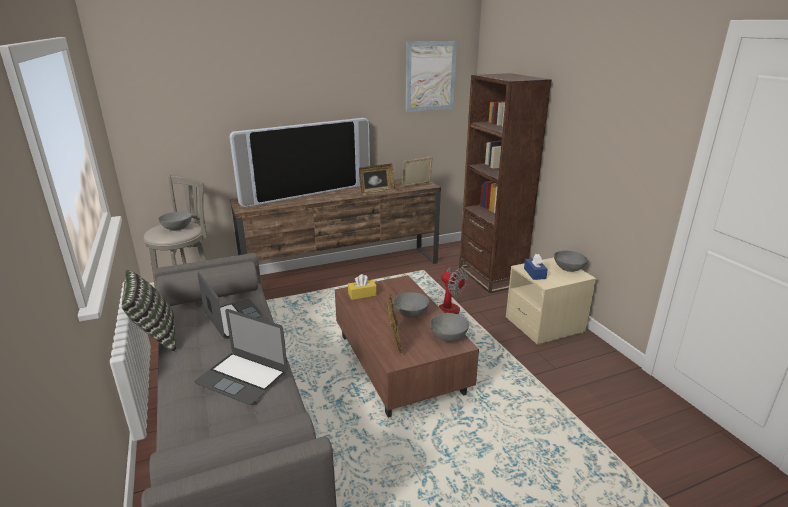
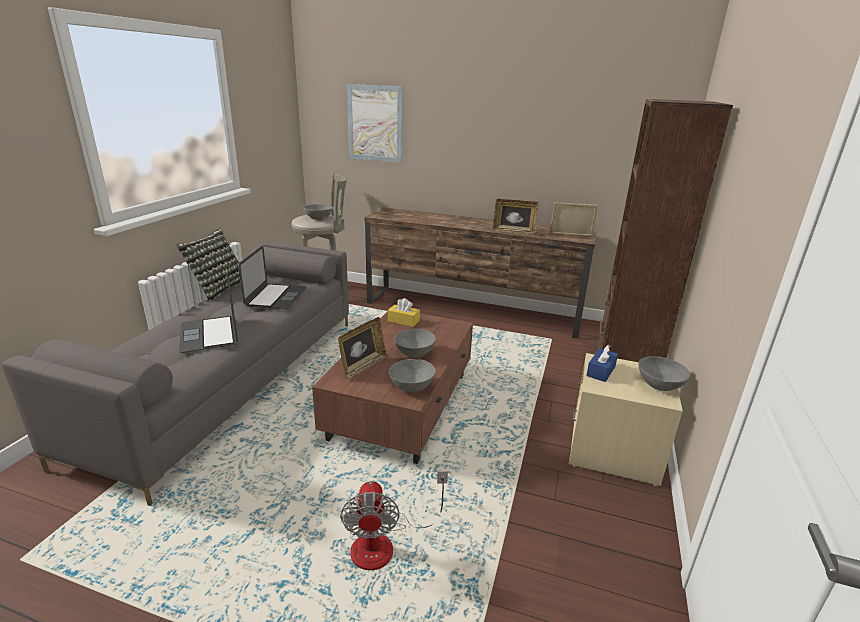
camera: 40 degrees right, 0 degrees up
television [229,118,370,207] -> none
picture [406,41,457,112] -> picture moved to [347,84,403,163]
fan [437,267,468,314] -> fan moved to [340,471,448,570]

